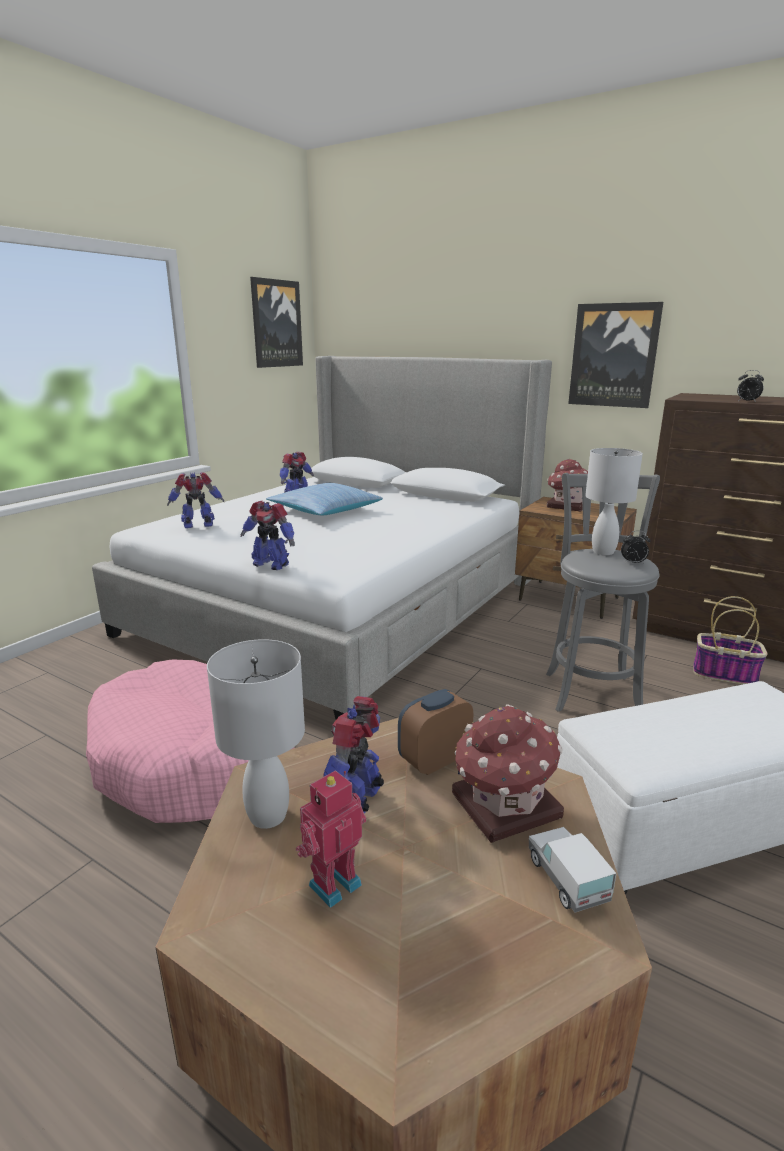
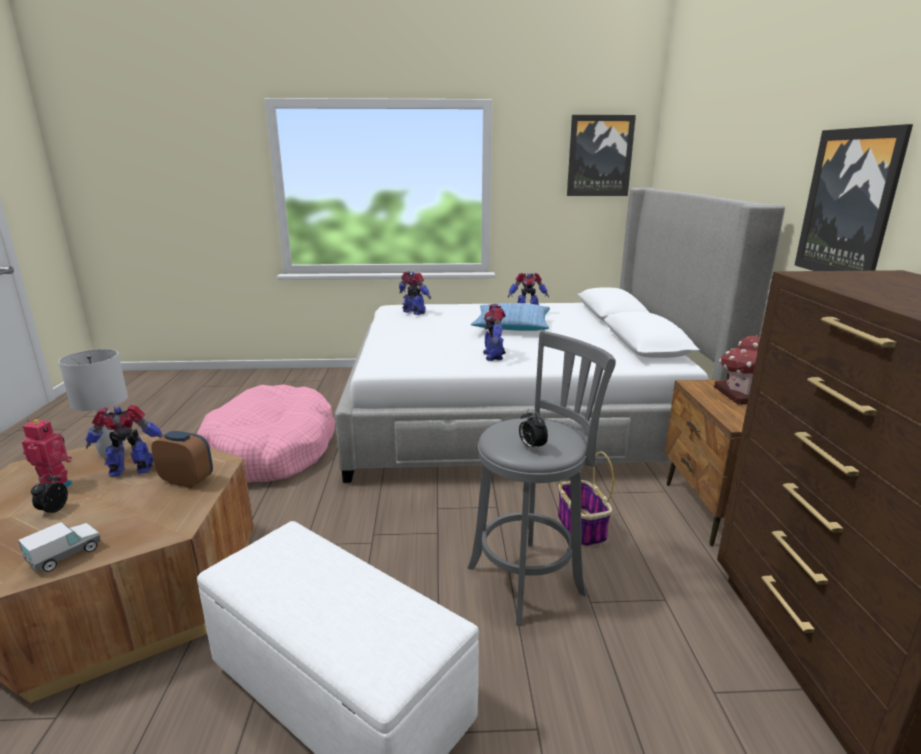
camera: 55 degrees right, 0 degrees up
toy robot [241,501,295,570] -> toy robot moved to [483,304,506,361]
toy house [452,704,564,843] -> none
white table lamp [585,448,643,555] -> none
basket [693,596,767,685] -> basket moved to [558,451,614,548]
alarm clock [737,370,764,402] -> alarm clock moved to [31,474,68,516]

